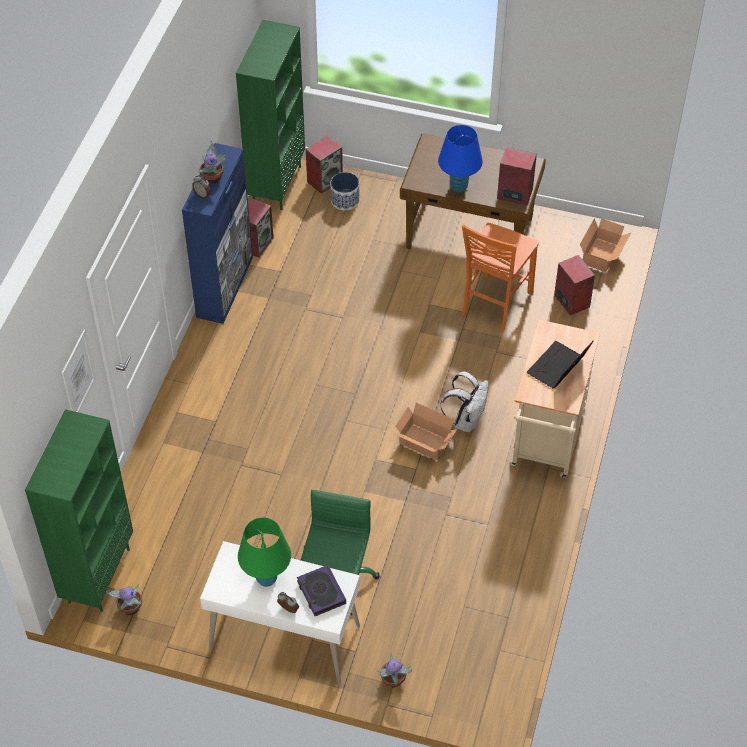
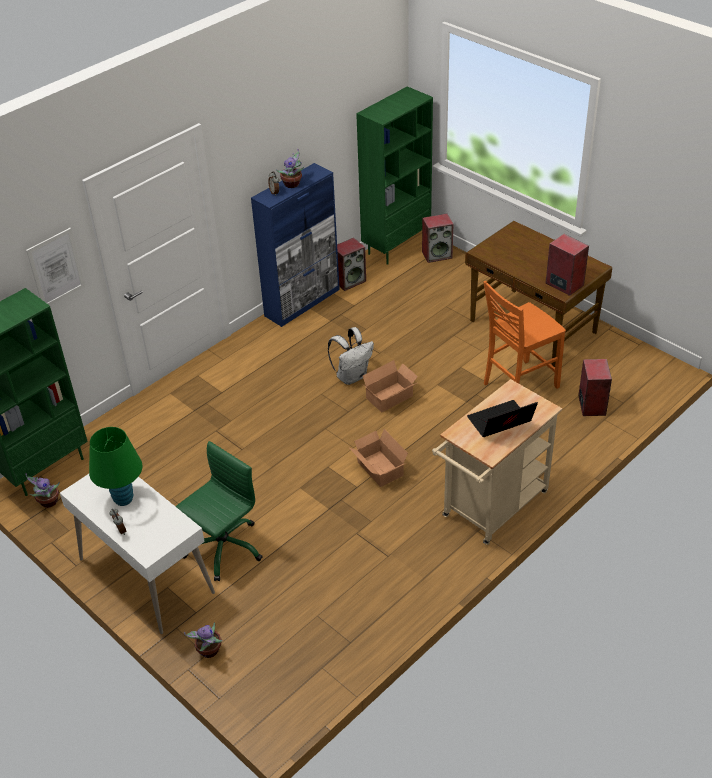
camera: 30 degrees right, 10 degrees down
book [297,565,346,616] -> none
planter [330,172,359,210] -> none
blue table lamp [438,125,483,193] -> none
white backpack [440,371,488,432] -> white backpack moved to [328,327,374,385]
cardboard box [580,218,631,272] -> cardboard box moved to [363,360,418,412]

